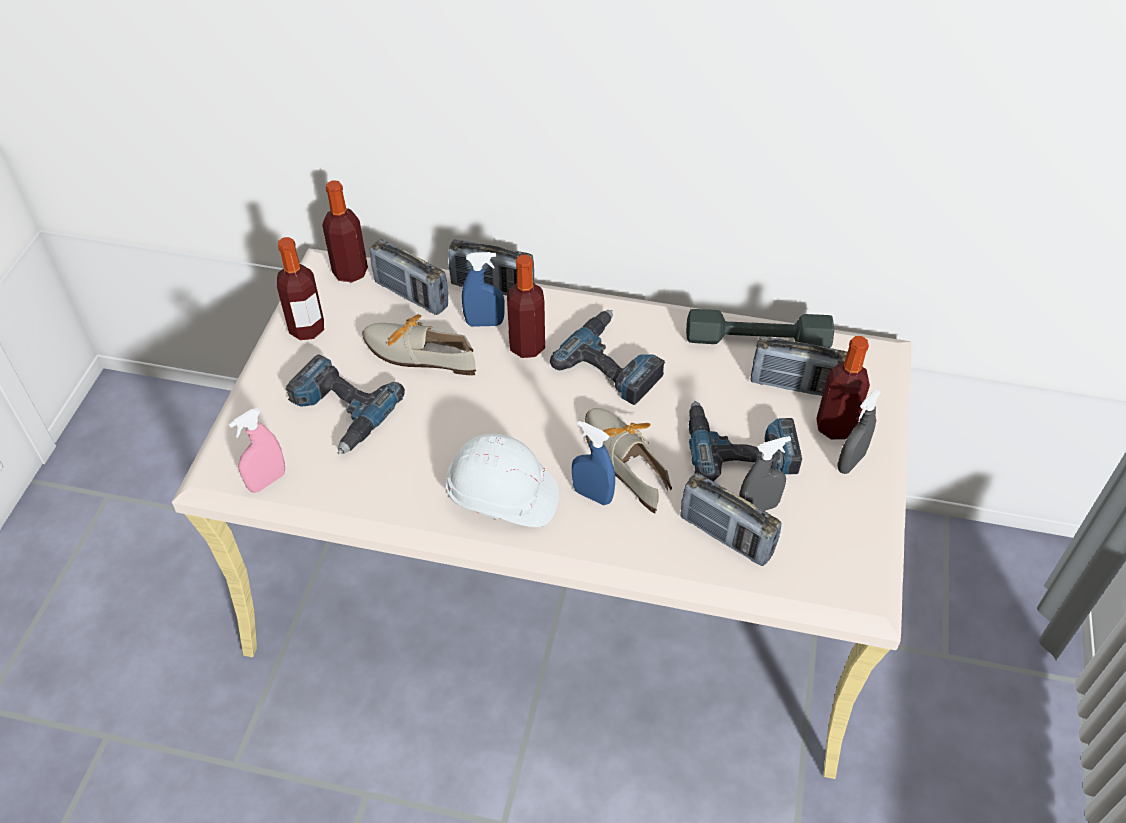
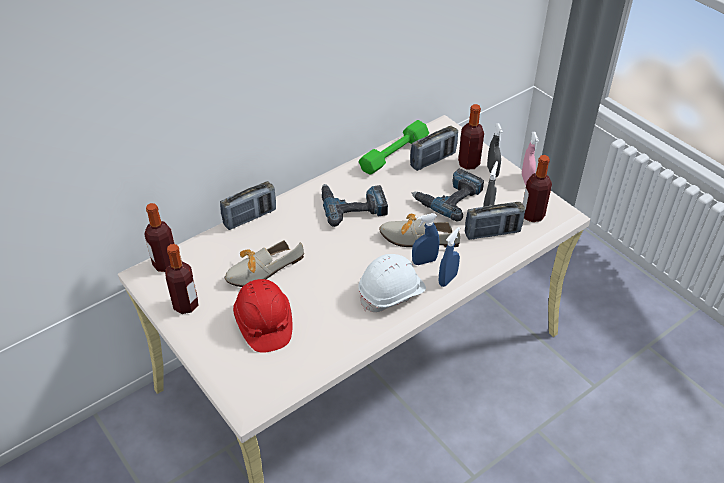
camera: 50 degrees left, 5 degrees down
pink spray bottle [229,408,285,493] -> pink spray bottle moved to [522,132,539,185]
power drill [285,354,405,454] -> red hard hat [233,279,293,353]
radio [370,239,448,315] -> none
blue spray bottle [462,252,505,327] -> blue spray bottle moved to [438,227,460,287]
bottle [507,255,545,358] -> bottle moved to [523,155,552,222]
grey dumbbell [686,309,834,348] -> green dumbbell [359,120,429,175]

